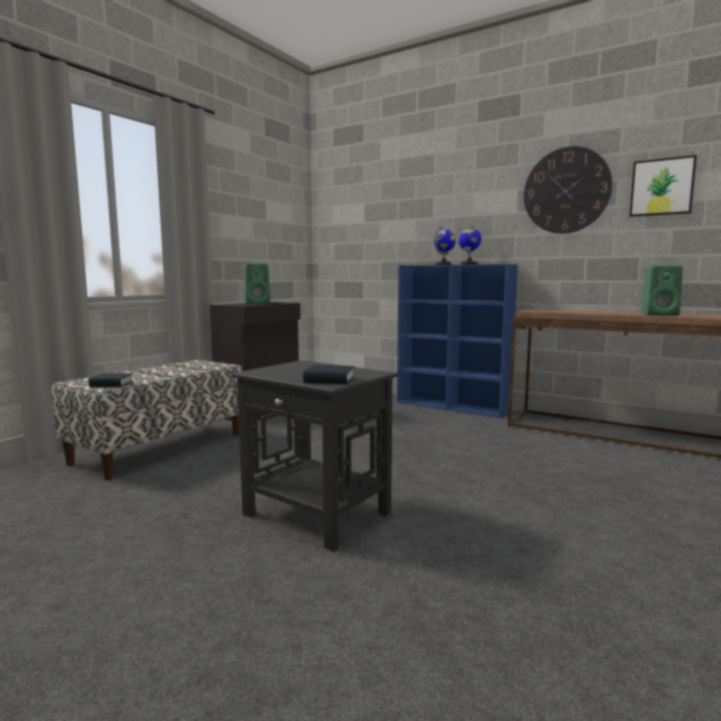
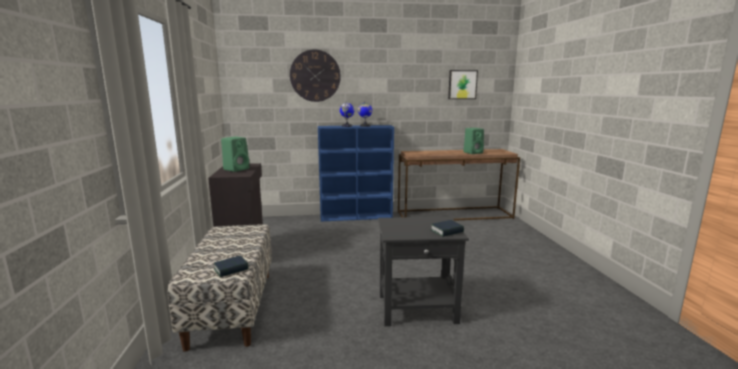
camera: 40 degrees left, 5 degrees up
wall clock [524,146,612,234] -> wall clock moved to [290,49,341,102]

